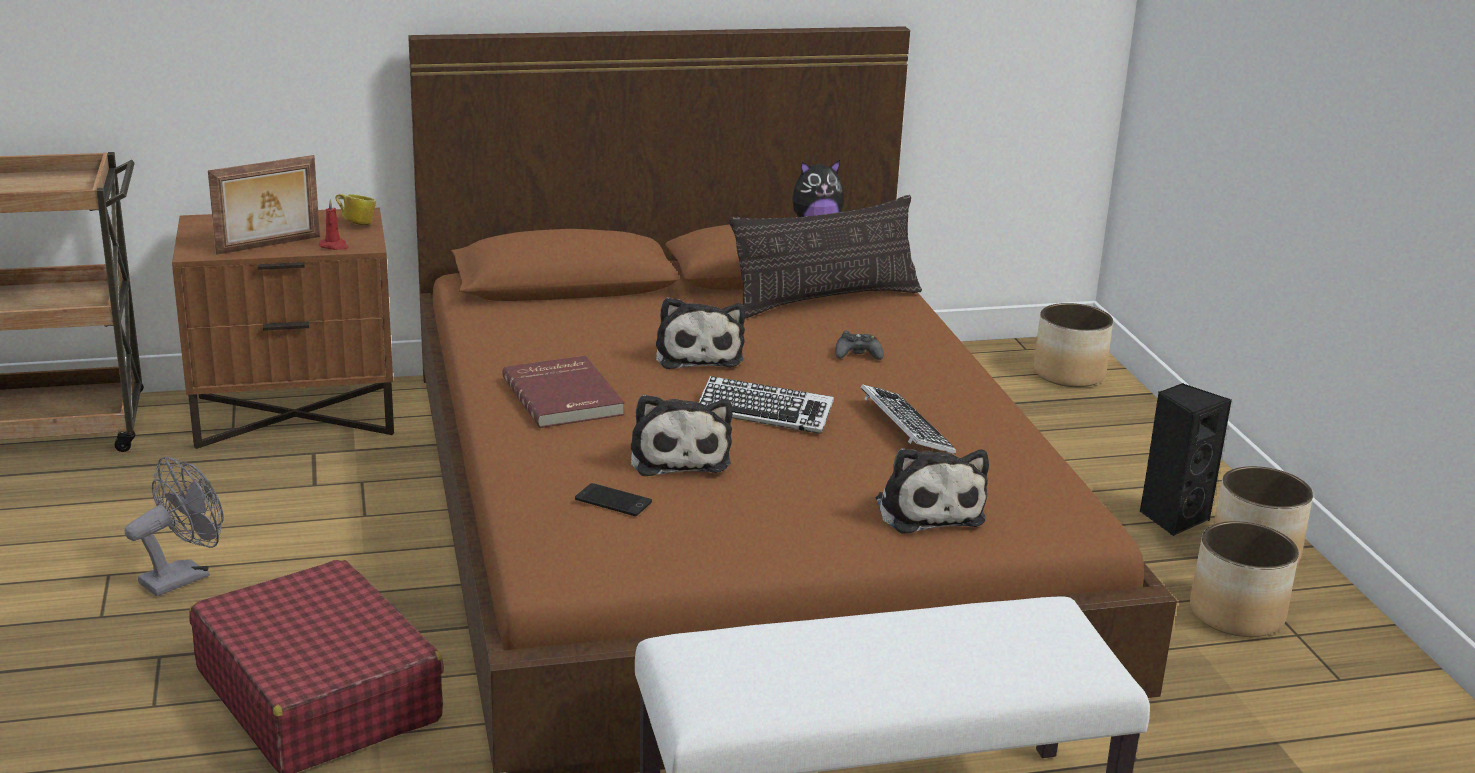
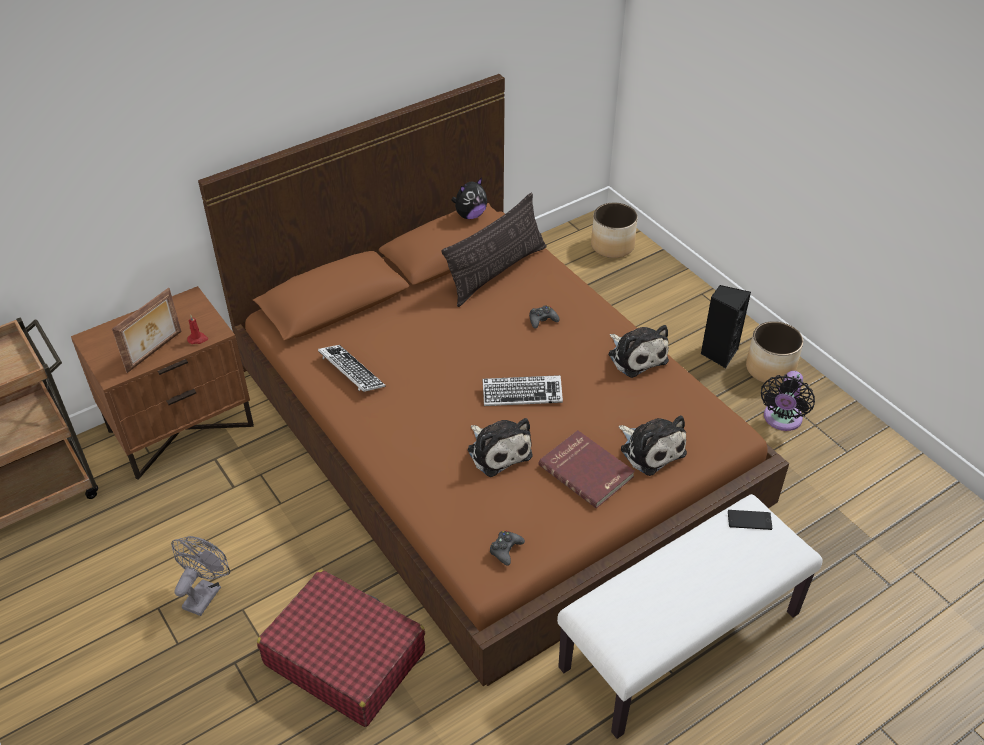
camera: 20 degrees left, 20 degrees up
mug [335,193,376,225] -> none
red book [502,356,625,428] -> red book moved to [539,430,635,508]
phone [575,483,652,516] -> phone moved to [728,510,772,530]
plush toy [656,297,745,369] -> plush toy moved to [608,325,669,378]
keyboard [861,384,956,454] -> keyboard moved to [318,345,385,392]
planter [1190,521,1299,637] -> black fan [761,371,815,431]
none -> black game controller [489,531,525,566]

